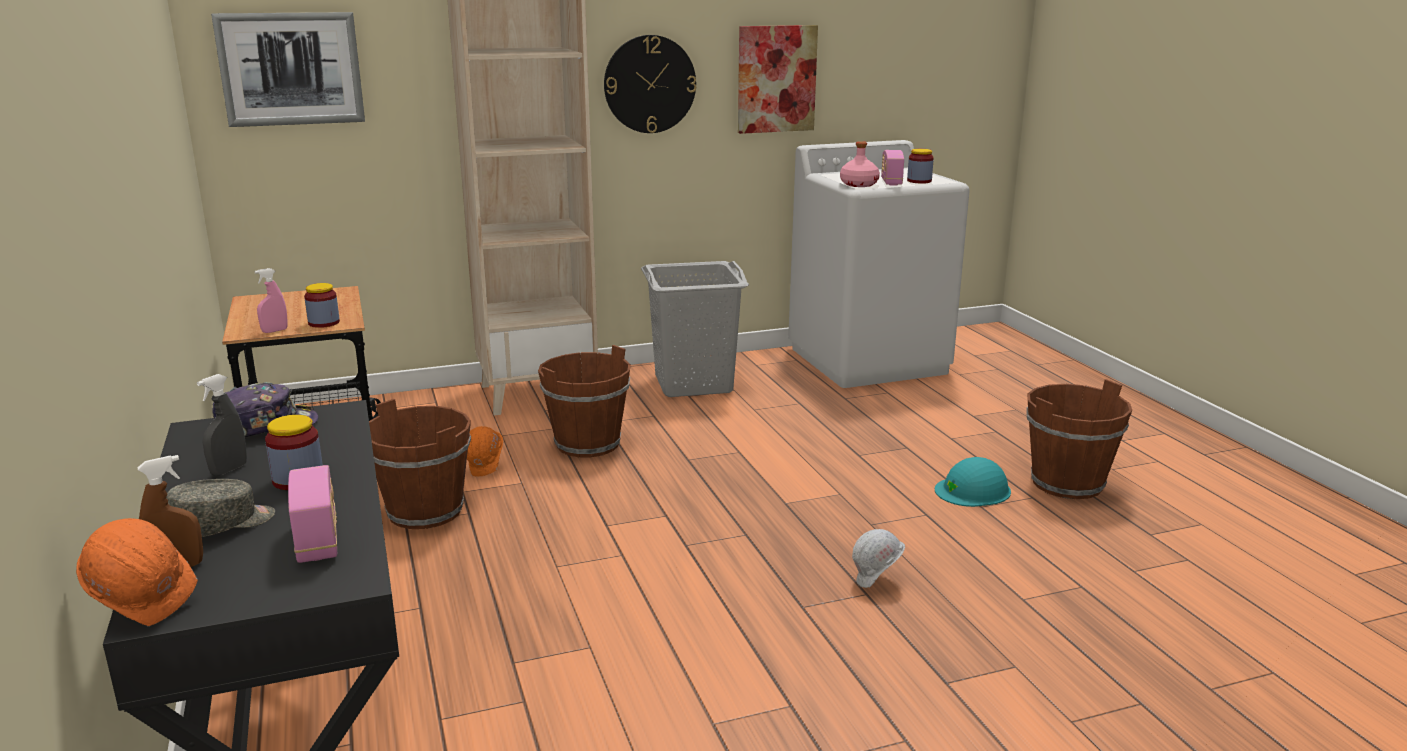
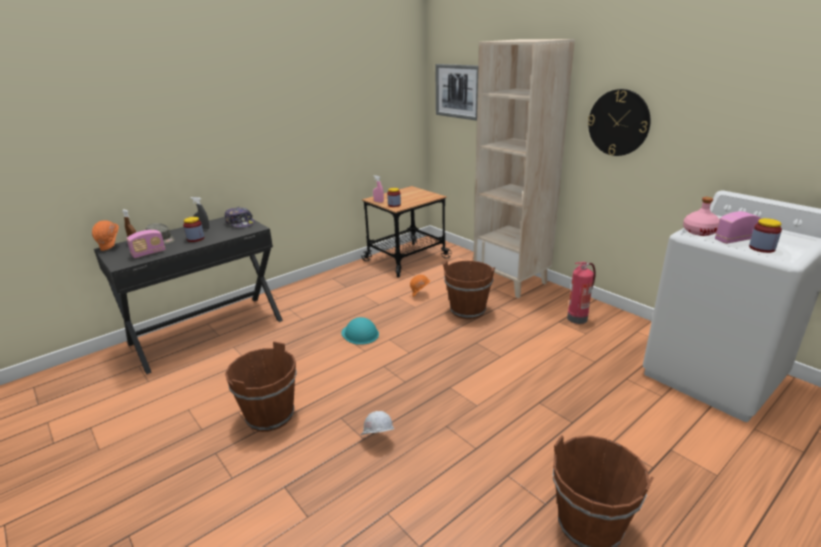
camera: 70 degrees right, 5 degrees up
brown bucket [369,399,471,529] -> brown bucket moved to [225,341,297,432]
grey laundry basket [641,261,749,397] -> fire extinguisher [567,262,595,324]
picture [738,25,818,134] -> none
turquoise hard hat [935,457,1011,507] -> turquoise hard hat moved to [341,317,379,345]

